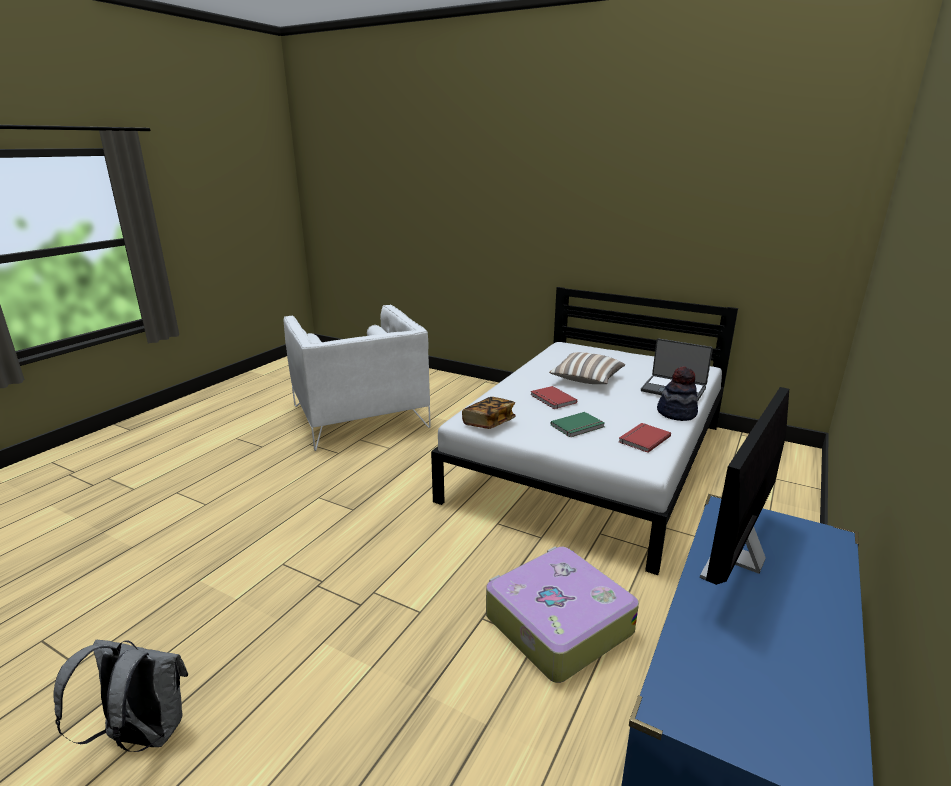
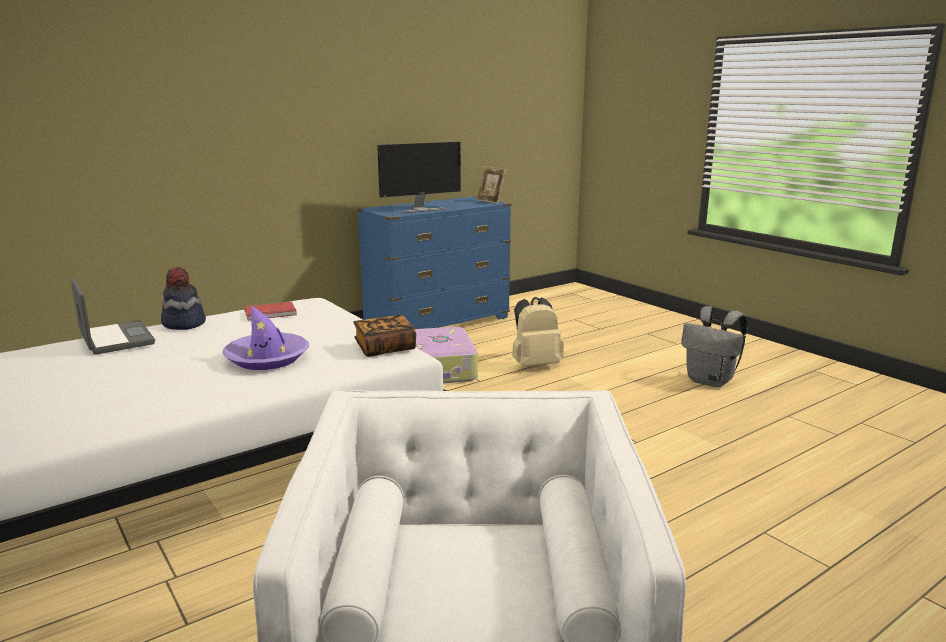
camera: 155 degrees left, 5 degrees down
red book [531,386,577,409] -> purple hat [222,306,309,370]
pillow [549,352,625,384] -> none
green book [550,412,604,437] -> none
none -> picture frame [476,166,506,204]
none -> beige backpack [512,297,564,367]

